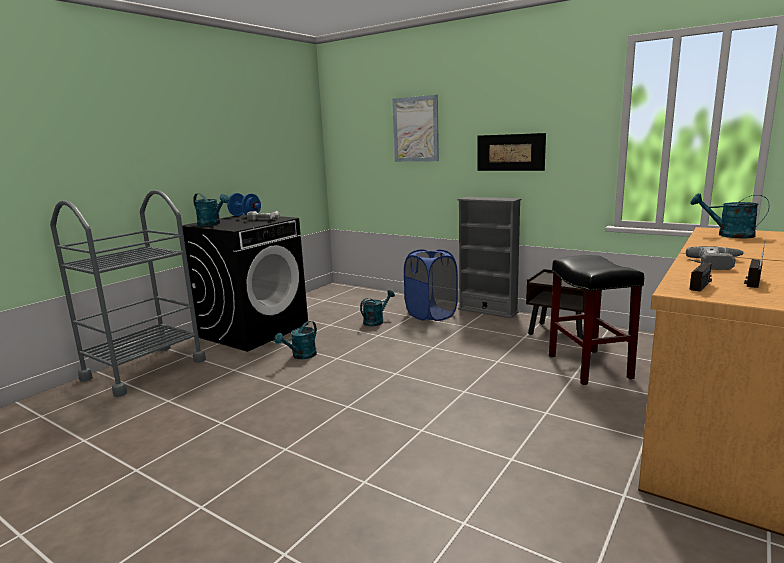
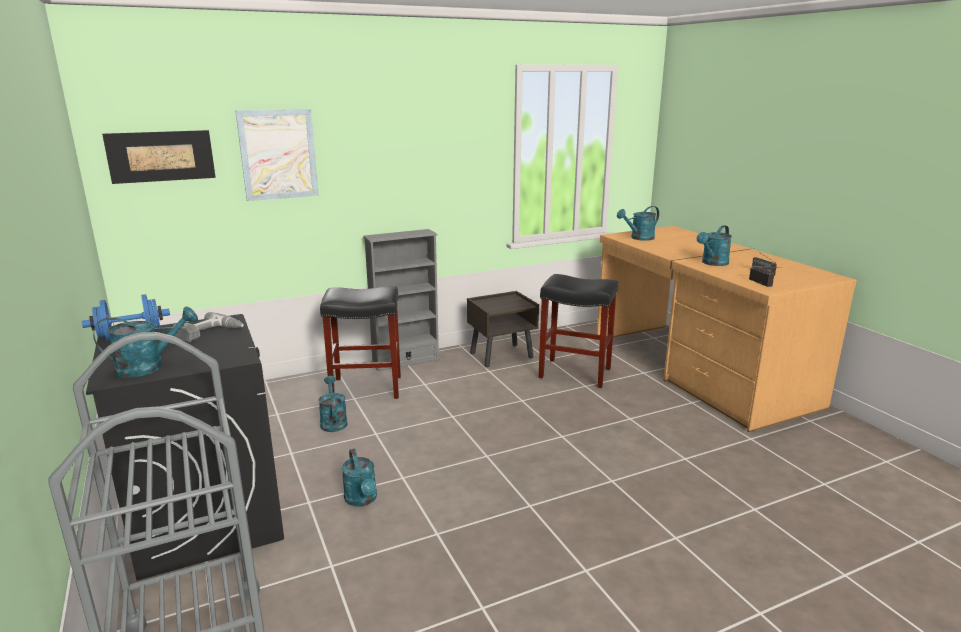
camera: 60 degrees left, 5 degrees up
blue laundry basket [404,249,458,321] -> black stool [320,286,401,399]
picture [477,133,546,171] -> picture moved to [102,130,216,184]
power drill [686,246,744,270] -> turquoise watering can [697,225,732,266]

